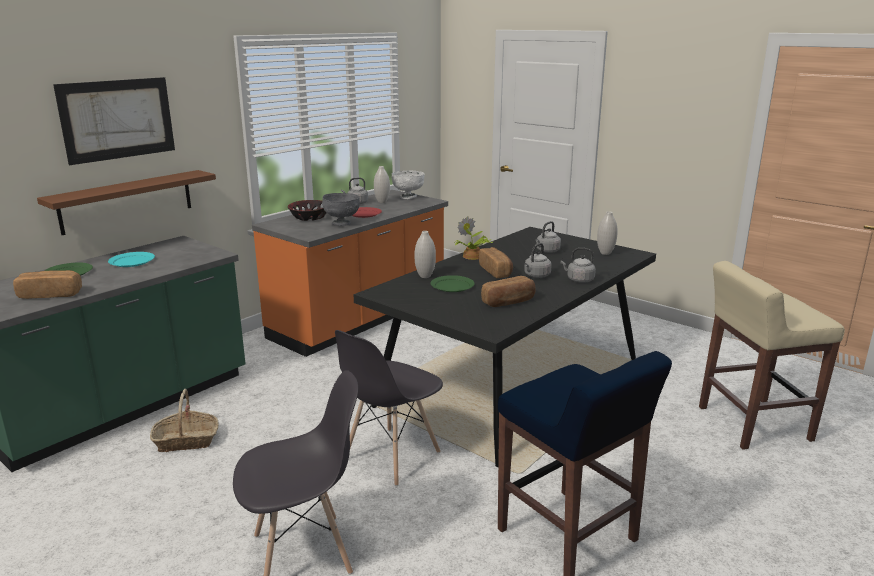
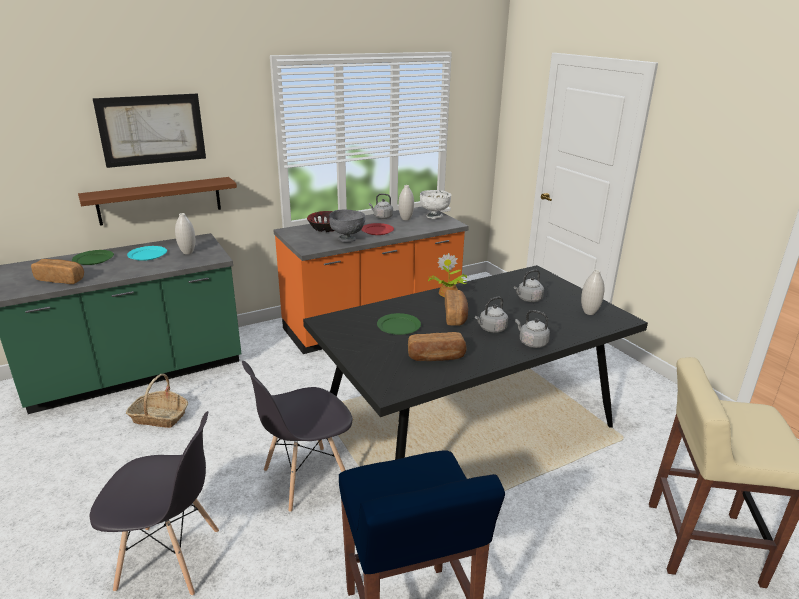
camera: 20 degrees right, 5 degrees up
white vase [414,231,436,278] -> white vase moved to [175,213,195,254]

